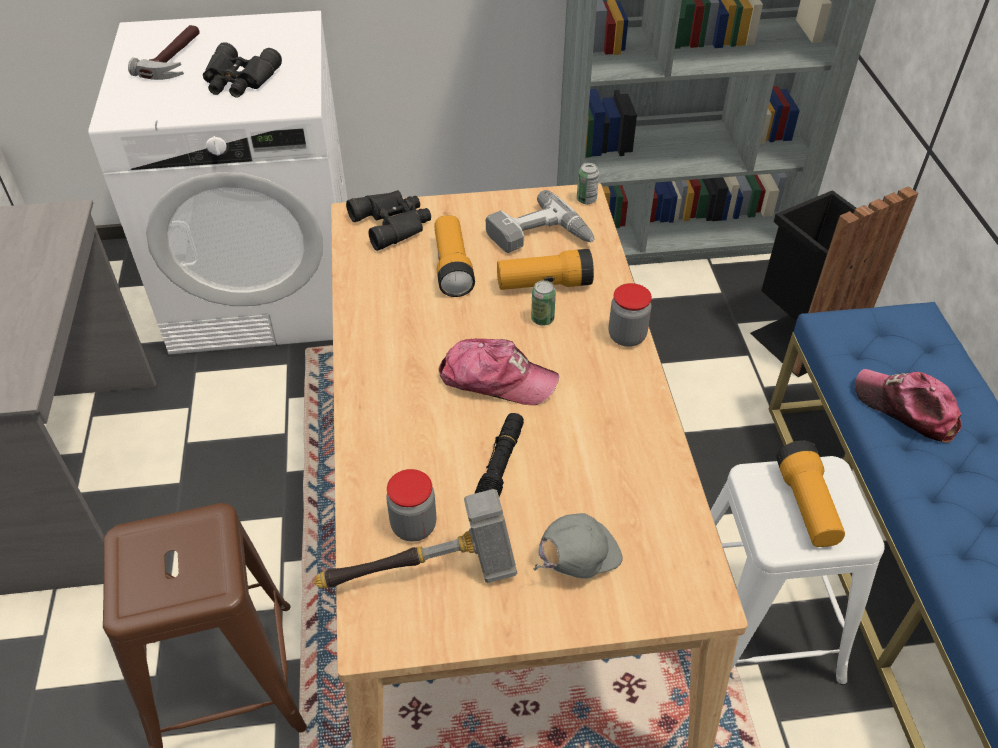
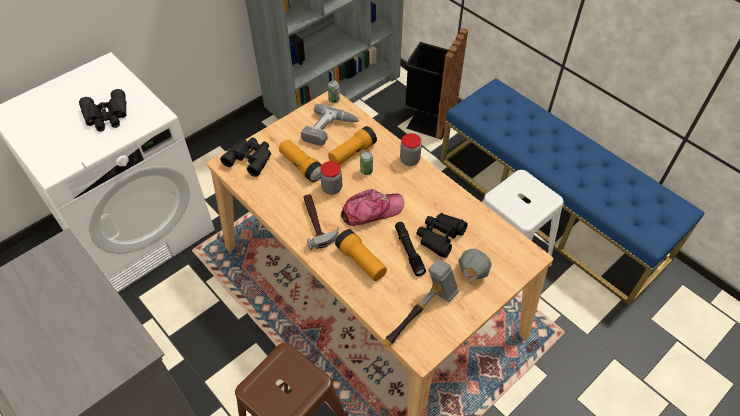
camera: 35 degrees left, 5 degrees up
hammer [128,25,199,80] -> hammer moved to [303,194,339,251]
jar [386,469,436,542] -> jar moved to [320,161,342,195]
flashlight [776,441,845,547] -> flashlight moved to [335,229,387,281]
cap [855,369,962,443] -> none
none -> black binoculars [417,213,468,258]

